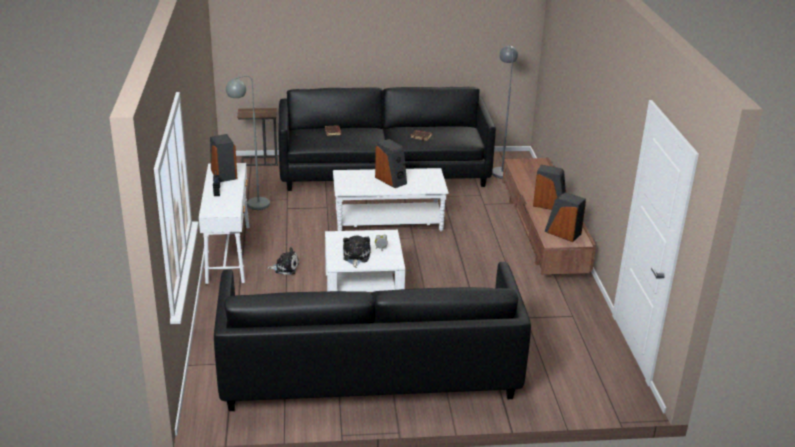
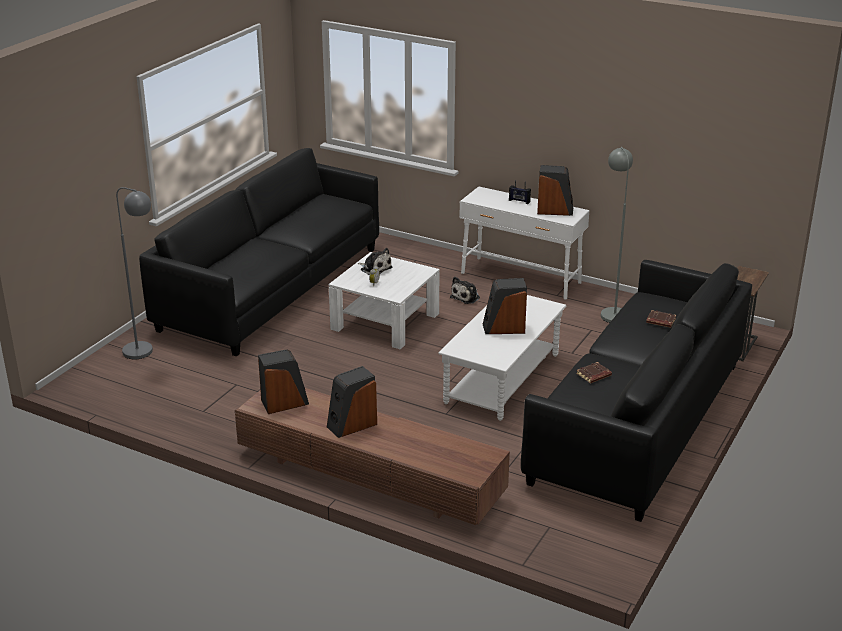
camera: 125 degrees right, 0 degrees up
grey floor lamp [492,45,518,179] -> grey floor lamp moved to [116,187,153,359]

